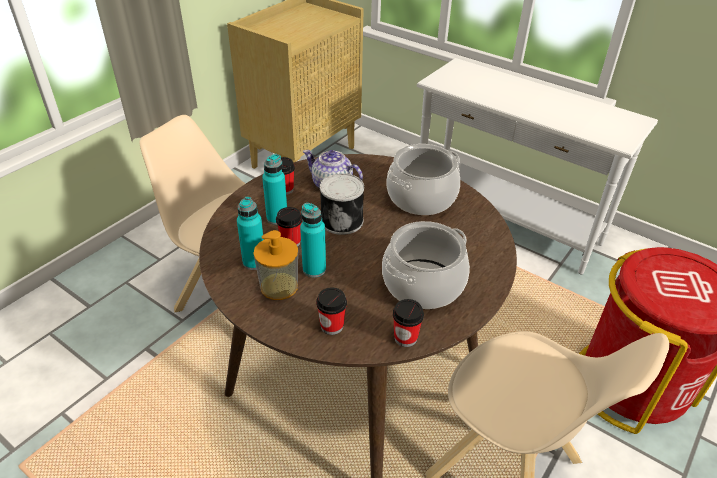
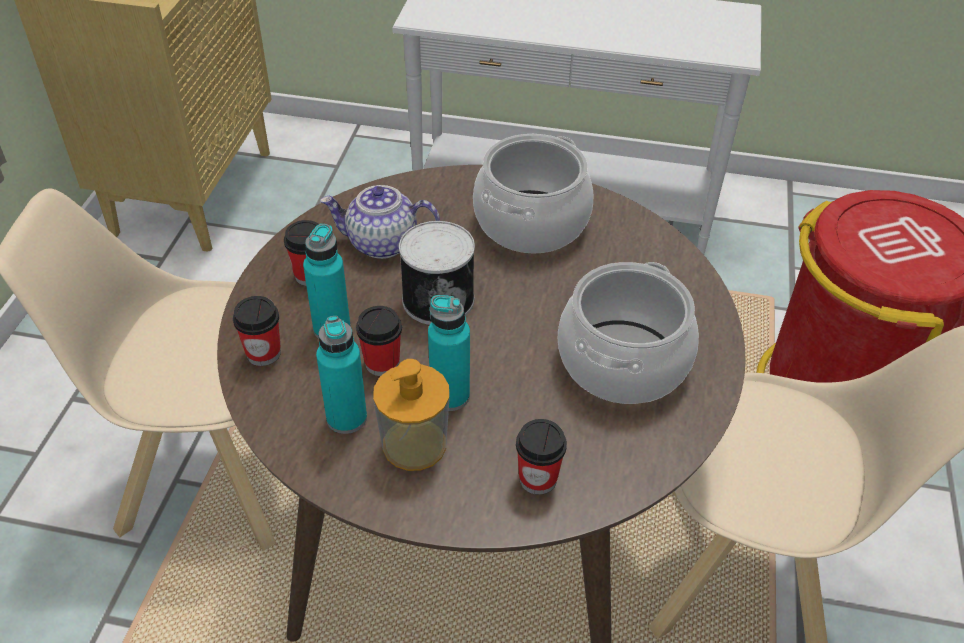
camera: 25 degrees left, 5 degrees up
cup [393,299,424,347] -> cup moved to [233,296,281,366]

